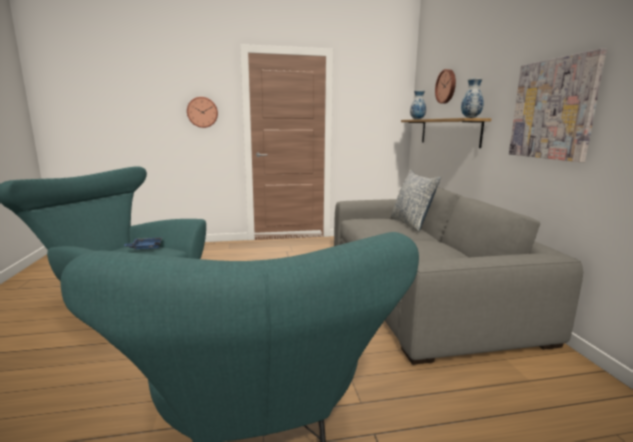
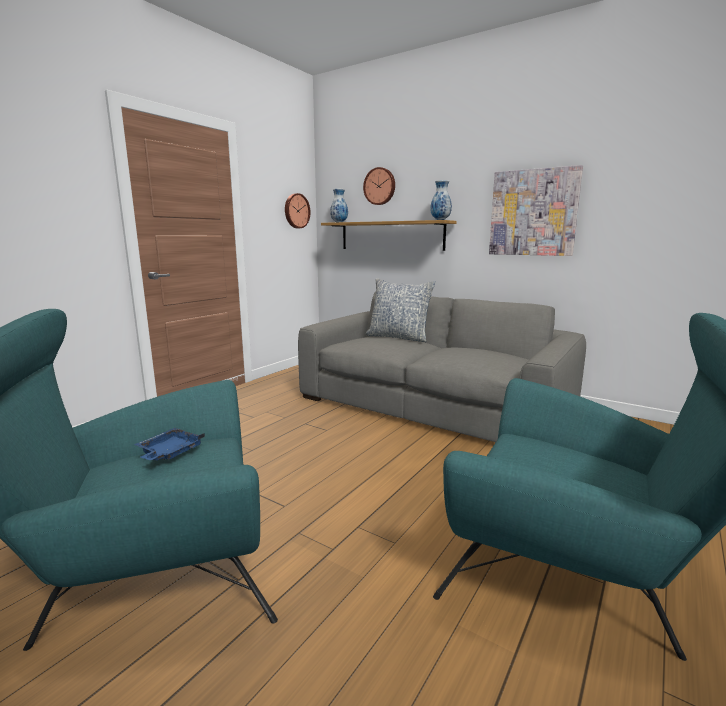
camera: 45 degrees left, 0 degrees up
wall clock [187,97,218,128] -> wall clock moved to [285,193,310,228]

